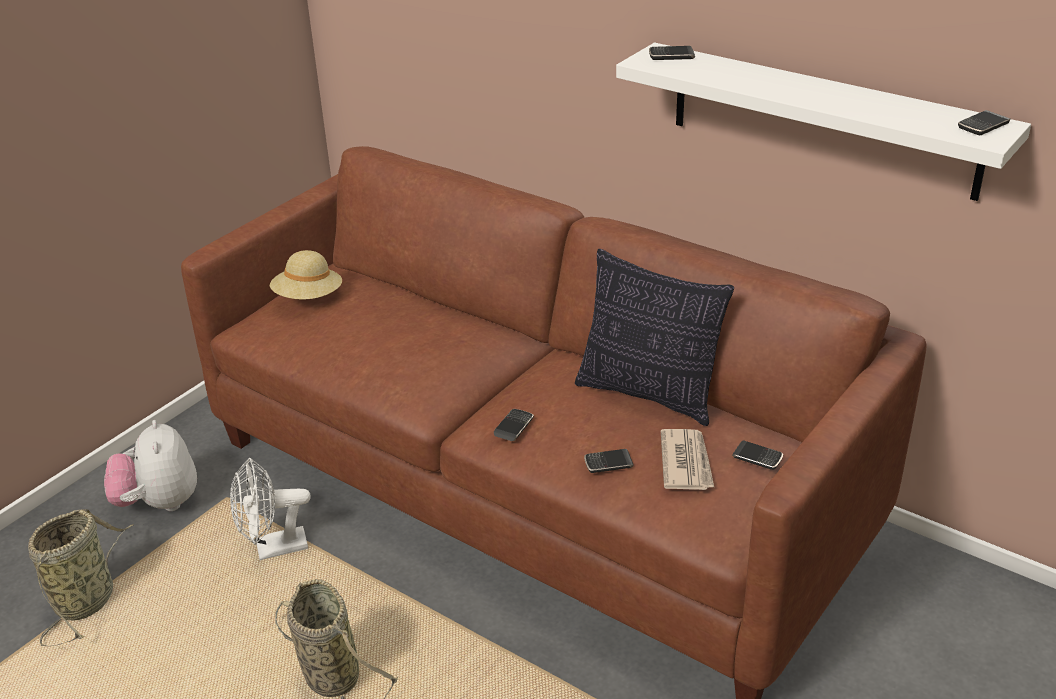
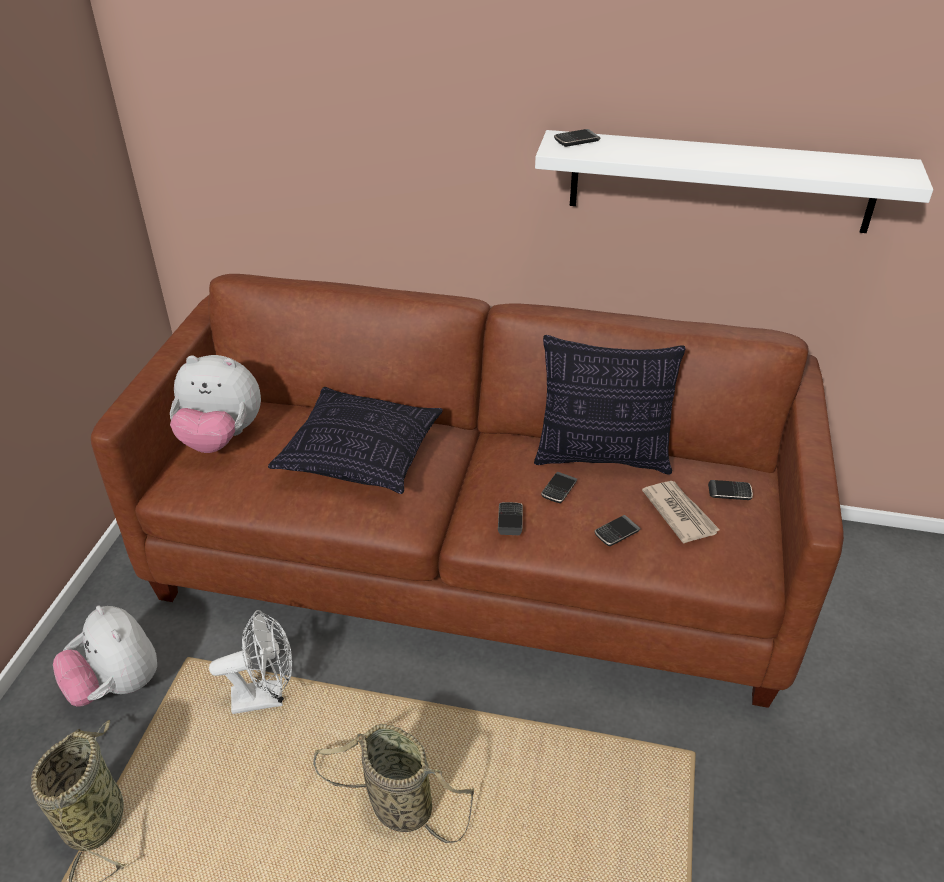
camera: 25 degrees left, 5 degrees up
white fan [230,458,311,560] -> white fan turned 150 degrees counterclockwise [209,610,292,714]
beige hat [270,250,342,300] -> plush toy [170,355,261,453]
phone [958,110,1011,136] -> phone moved to [541,472,577,503]
none -> pillow [268,387,443,494]

